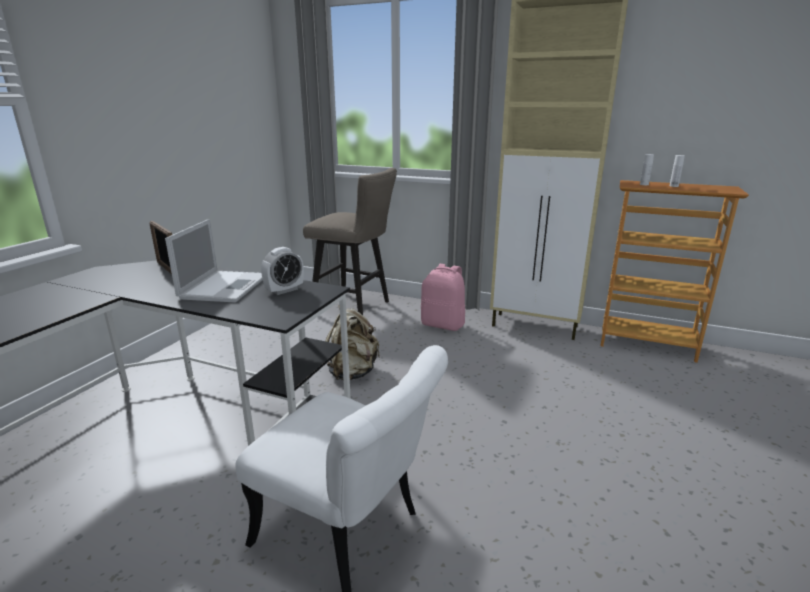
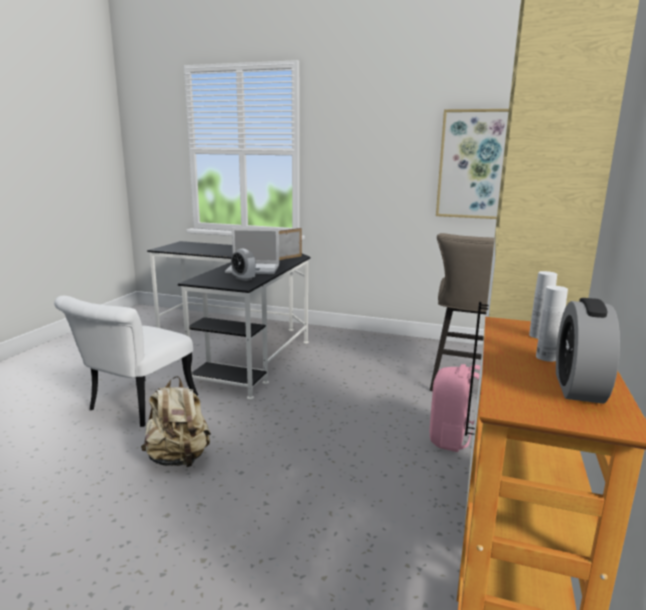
camera: 85 degrees right, 5 degrees down
beige backpack [325,305,380,380] -> beige backpack moved to [141,376,211,468]
none -> picture [436,109,509,219]
none -> alarm clock [556,298,620,404]

